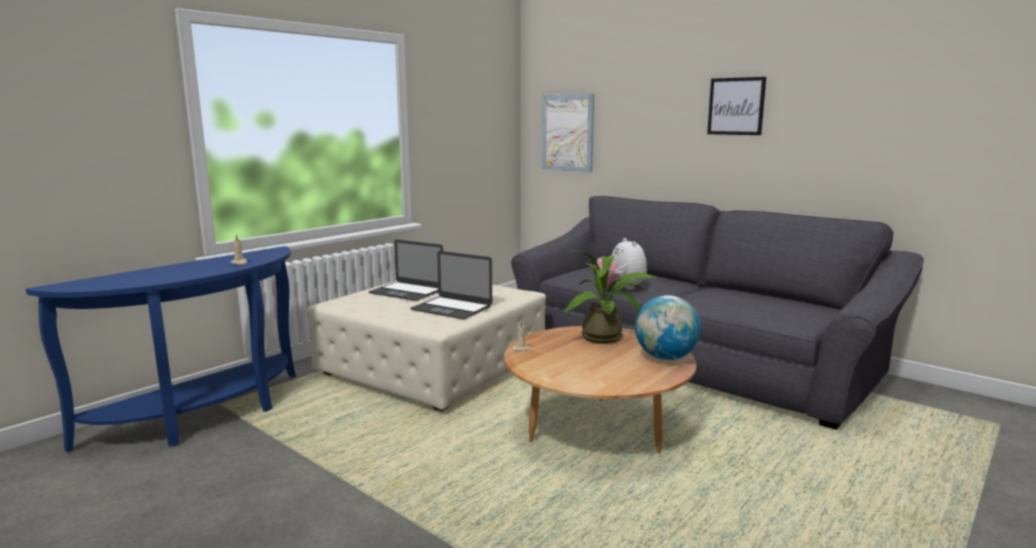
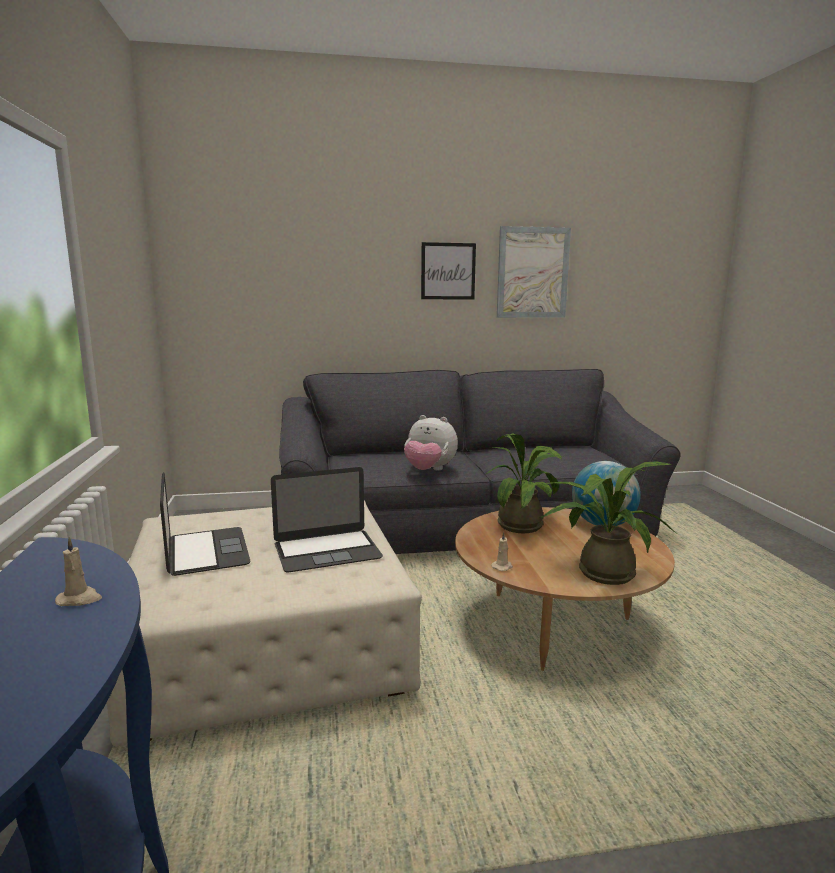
camera: 50 degrees left, 0 degrees up
laptop [368,240,443,301] -> laptop turned 90 degrees counterclockwise [160,472,250,576]
picture [542,94,594,172] -> picture moved to [497,226,571,318]
none -> potted plant [539,461,676,585]

